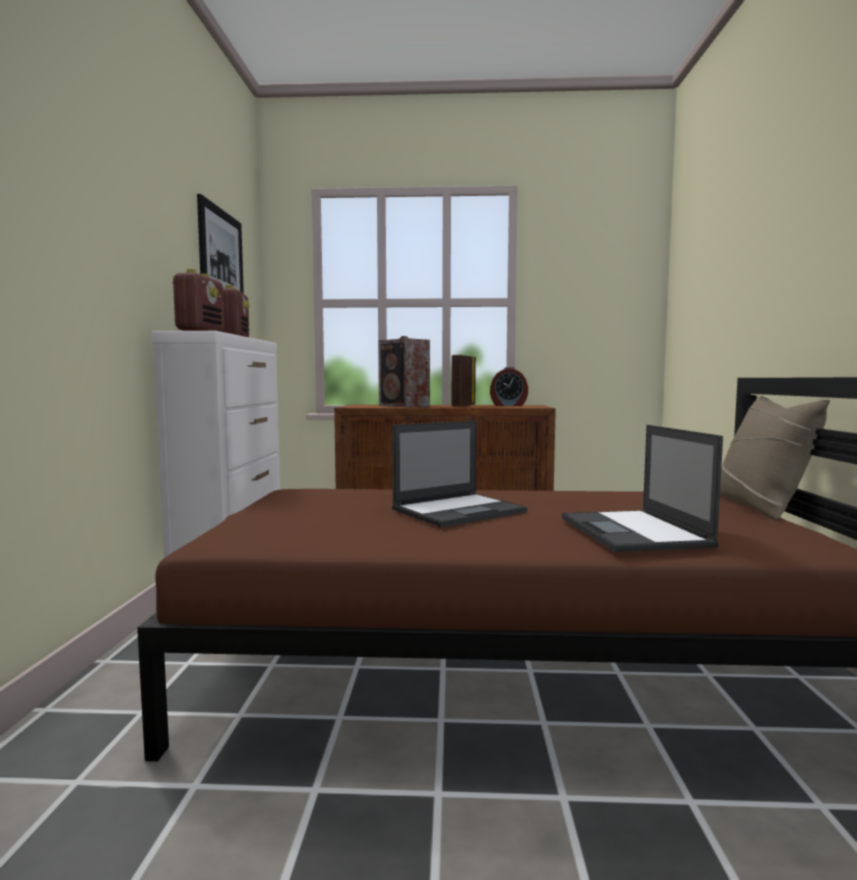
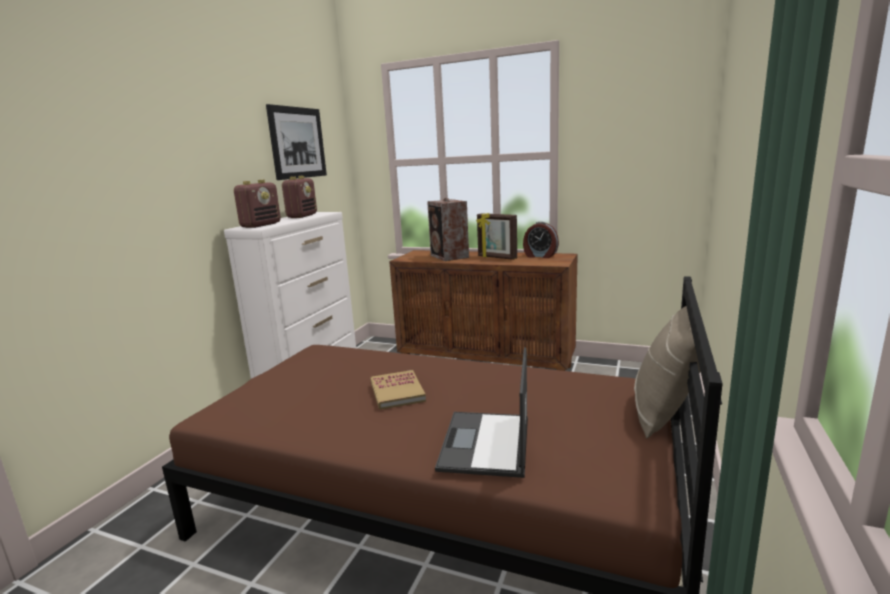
camera: 20 degrees right, 10 degrees up
laptop [392,421,527,527] -> book [370,370,426,410]
picture frame [452,354,476,407] -> picture frame turned 90 degrees counterclockwise [476,213,517,260]

